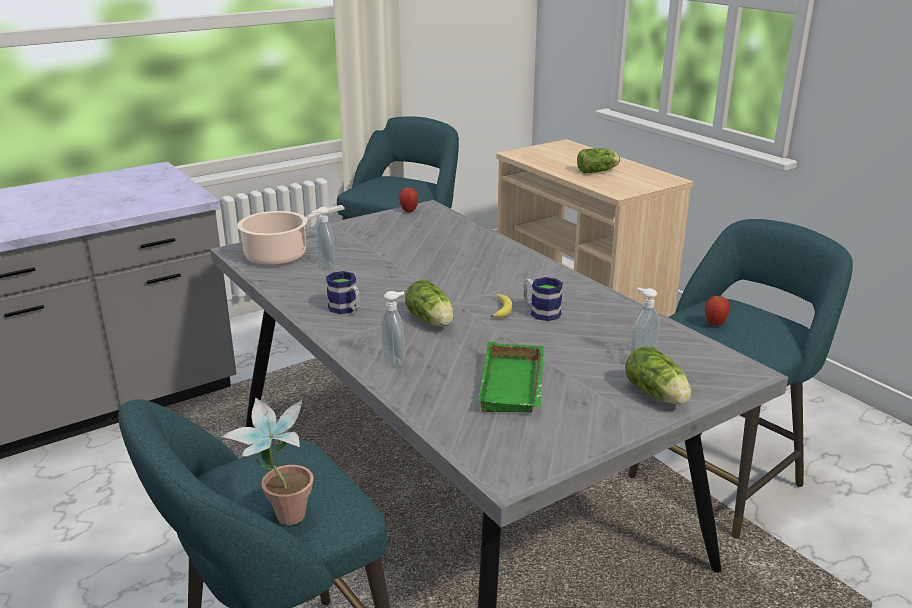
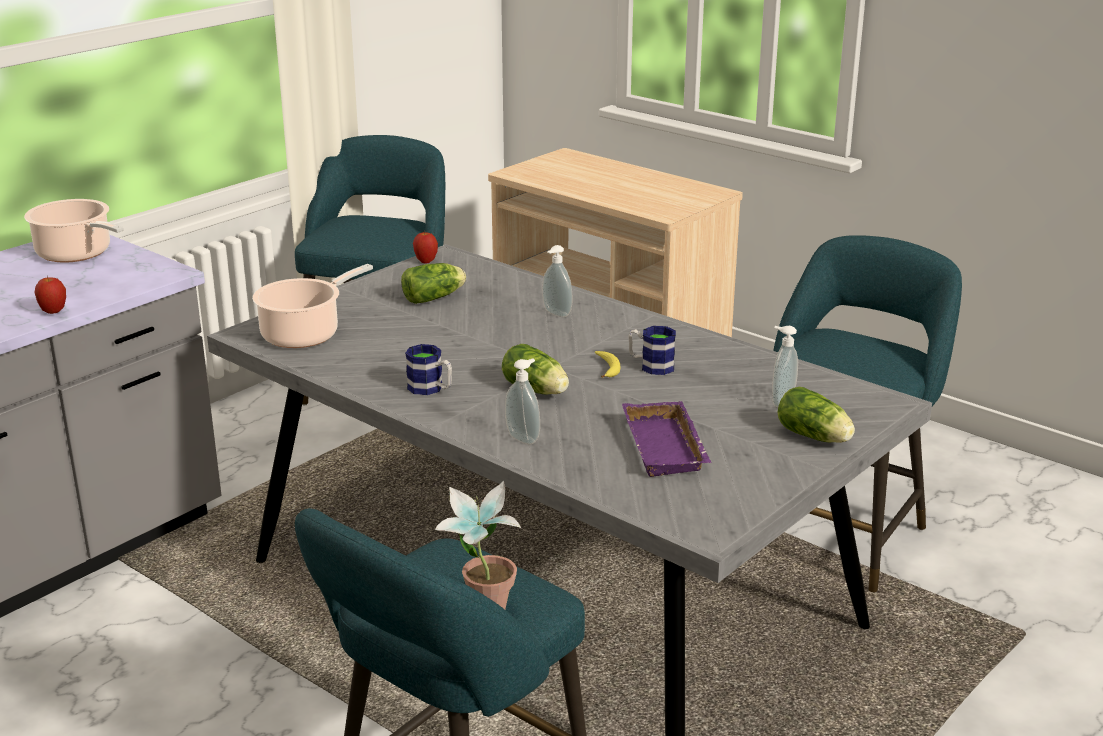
camera: 15 degrees left, 0 degrees up
soap dispenser [312,207,335,269] -> soap dispenser moved to [542,245,573,317]
green tray [478,341,544,413] -> purple tray [622,401,712,477]
lettuce [577,148,620,174] -> lettuce moved to [401,263,466,304]
apple [705,296,730,326] -> apple moved to [34,276,66,314]
none -> cooking pot [24,199,124,263]

